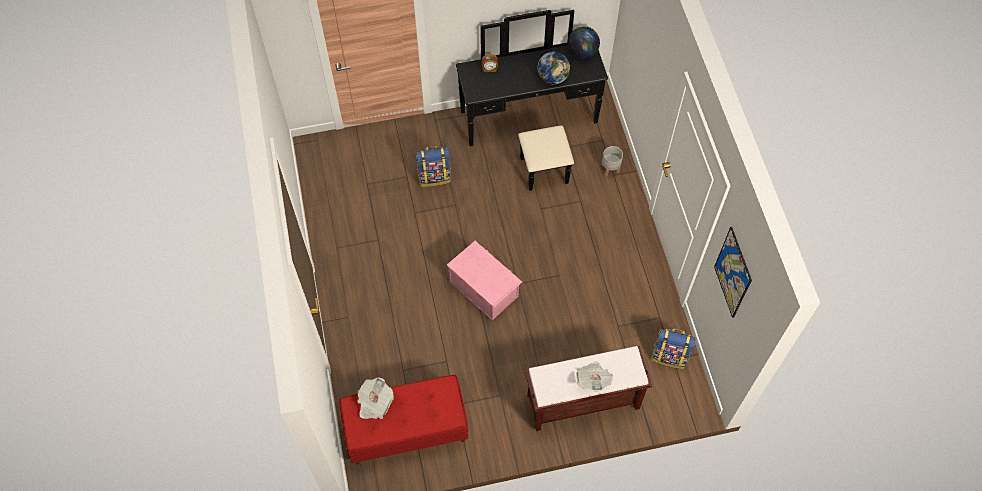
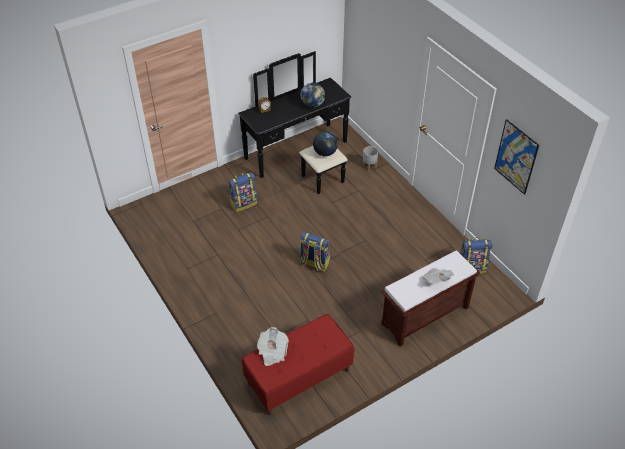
camera: 20 degrees left, 15 degrees down
pink storage box [447,241,522,321] -> backpack [300,232,330,272]
globe [568,26,600,59] -> globe moved to [313,131,338,156]

